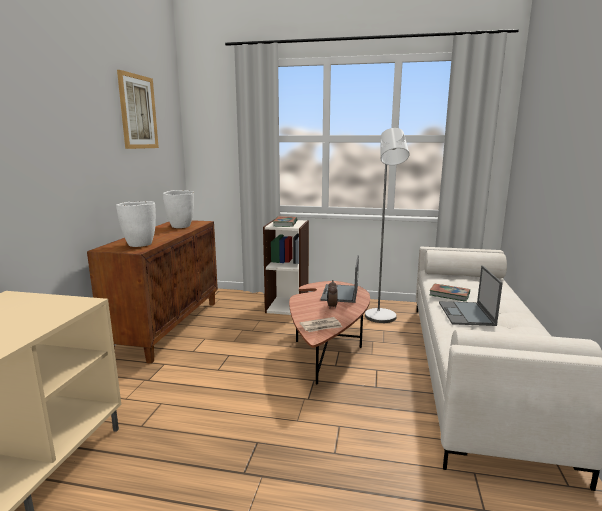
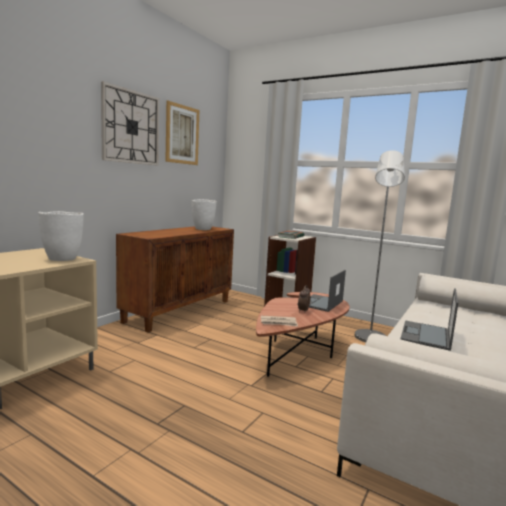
camera: 20 degrees right, 5 degrees down
white vase [116,201,156,247] -> white vase moved to [38,211,84,261]
book [430,284,470,302] -> none
none -> wall clock [101,81,159,166]

